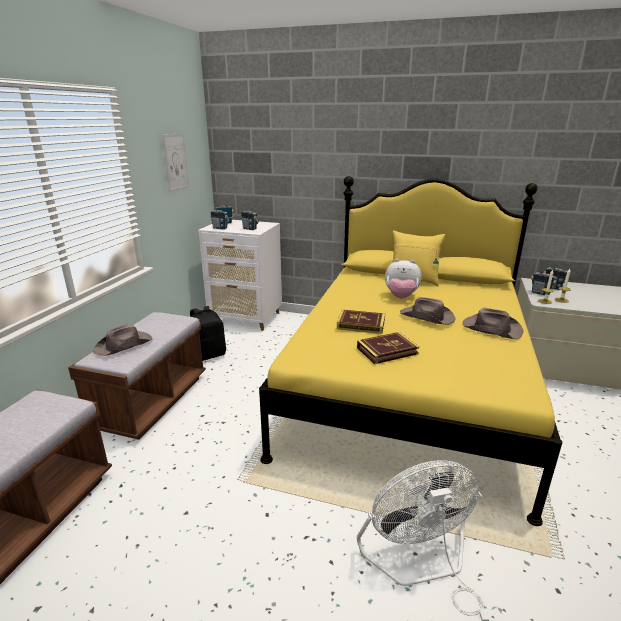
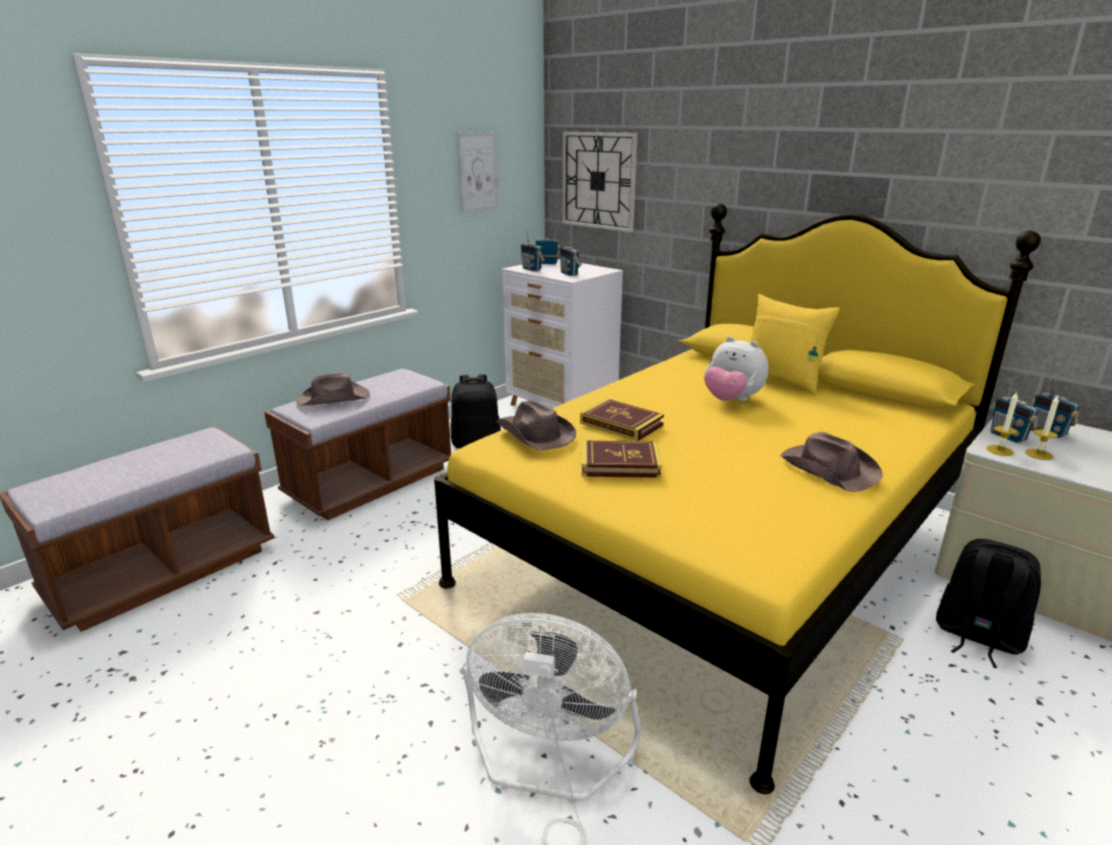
camera: 25 degrees right, 0 degrees up
brown hat [400,297,455,325] -> brown hat moved to [496,400,576,450]
none -> wall clock [562,132,638,232]
none -> black backpack [936,539,1041,668]

